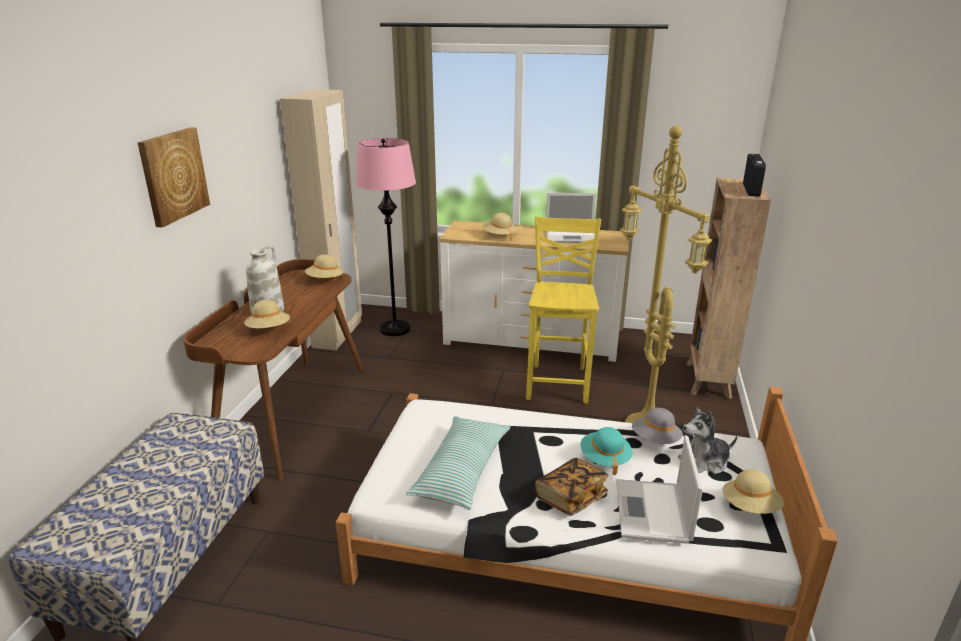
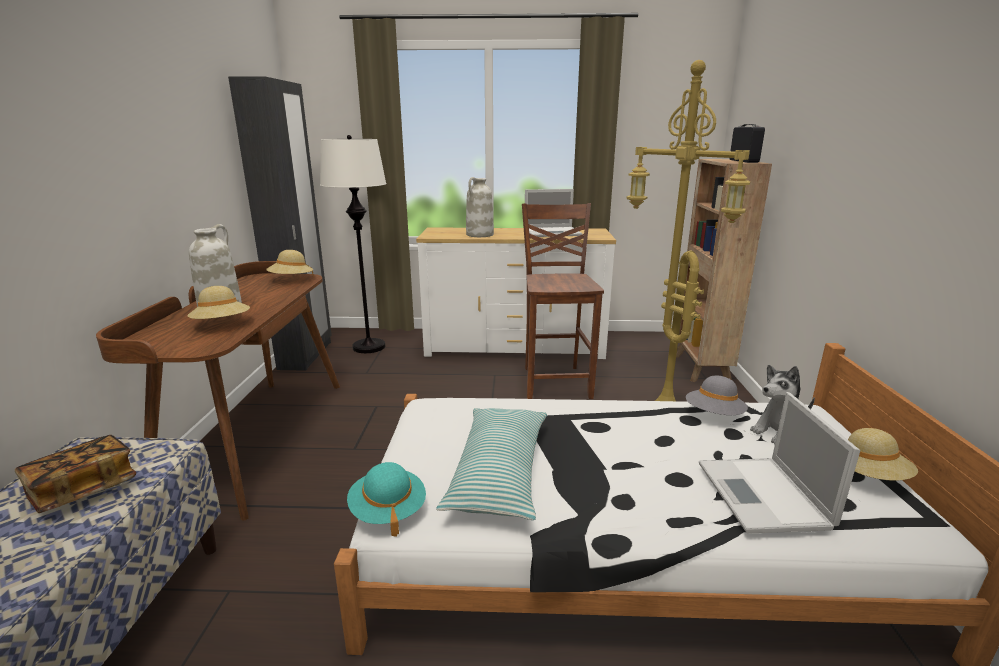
camera: 10 degrees left, 5 degrees down
picture [138,127,210,228] -> none
beige wardrobe [280,89,362,350] -> black wardrobe [228,76,332,371]
pink floor lamp [355,138,416,336] -> white floor lamp [320,135,387,353]
beige hat [483,213,517,241] -> white vase [466,177,494,237]
yellow chair [526,216,601,404] -> brown chair [522,203,604,399]
book [535,458,608,516] -> book moved to [15,435,136,513]
turquoise hat [580,427,633,475] -> turquoise hat moved to [347,462,426,537]

